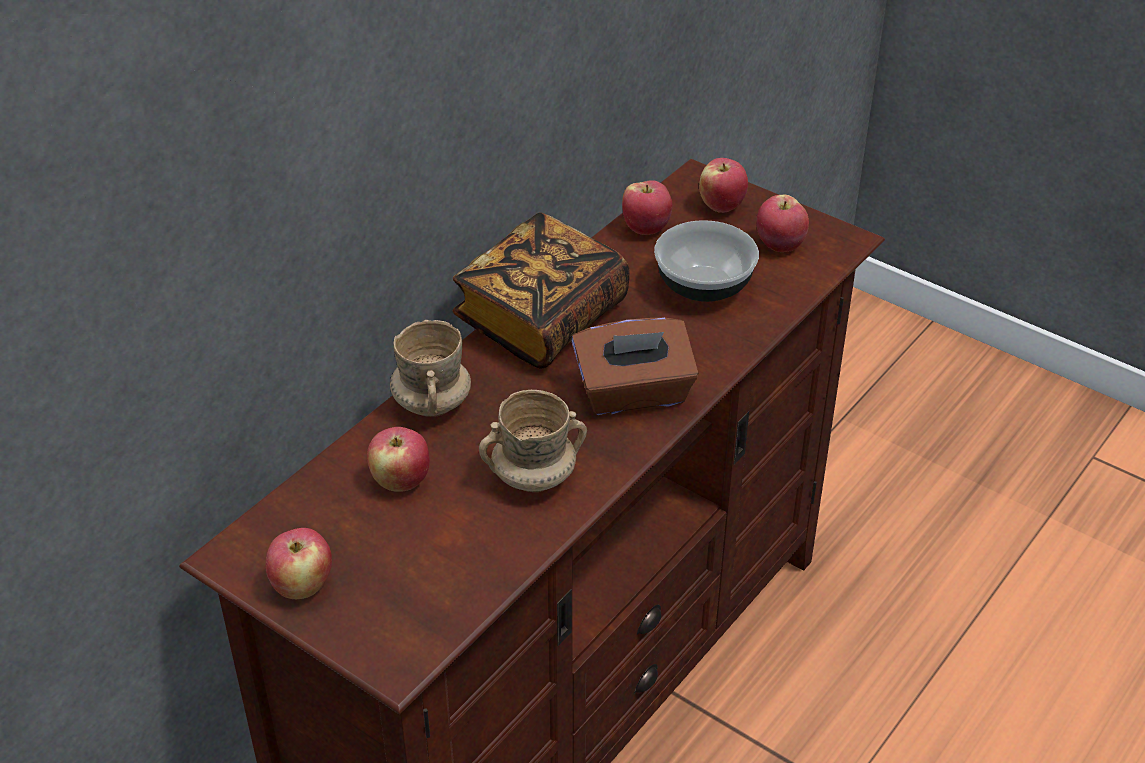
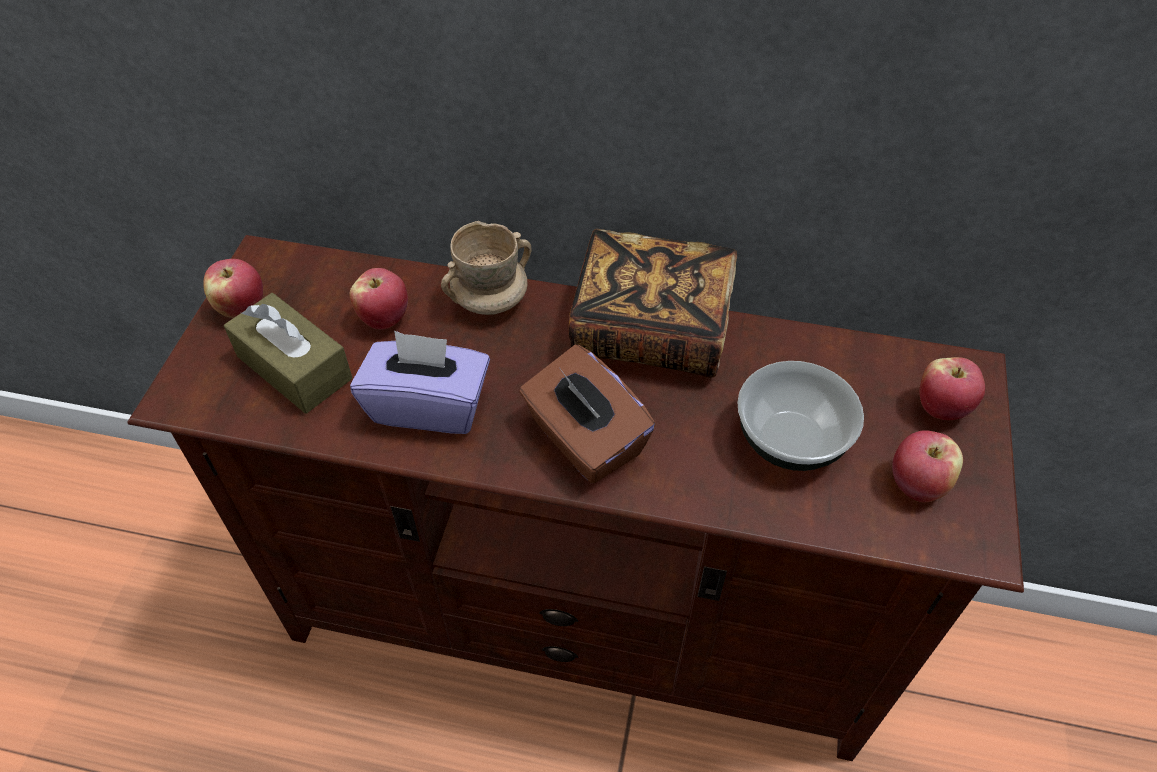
camera: 65 degrees right, 10 degrees up
beige mug [479,390,587,492] -> purple tissue box [350,331,490,434]
apple [622,180,673,235] -> none
none -> brown tissue box [224,293,352,414]

